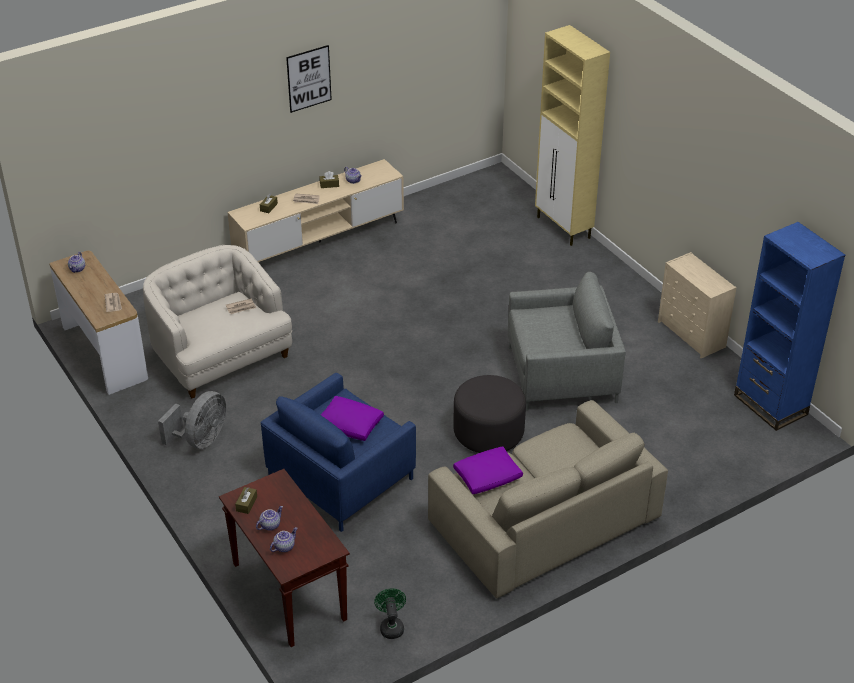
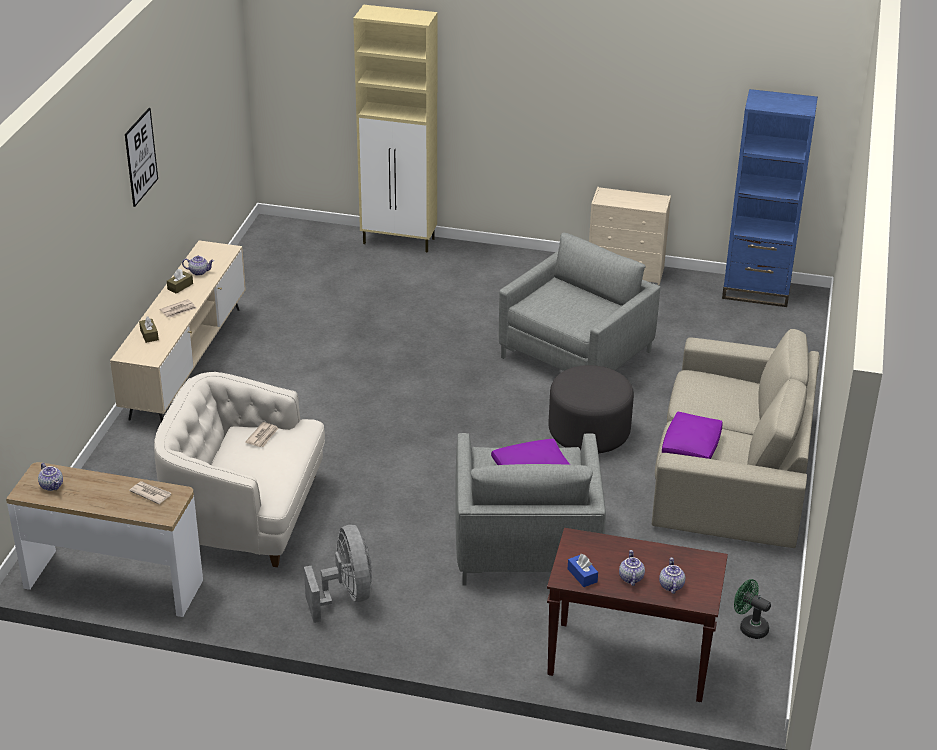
camera: 45 degrees left, 5 degrees down
brown tissue box [235,487,257,514] -> blue tissue box [568,554,598,587]
blue armchair [261,373,416,532] -> grey armchair [455,433,606,585]

